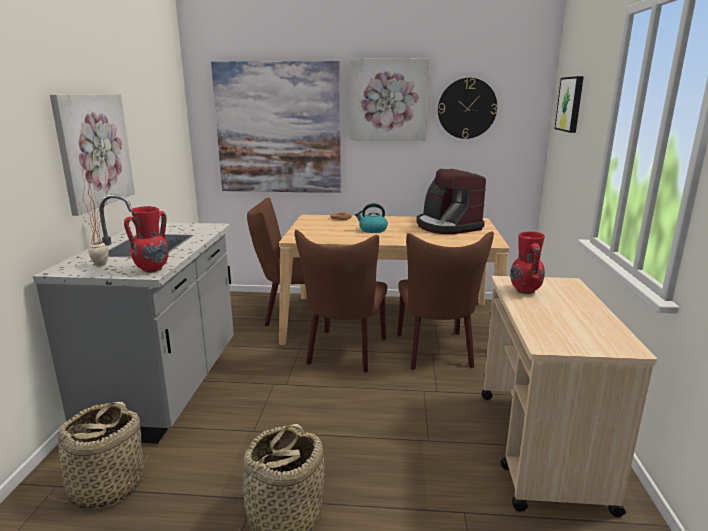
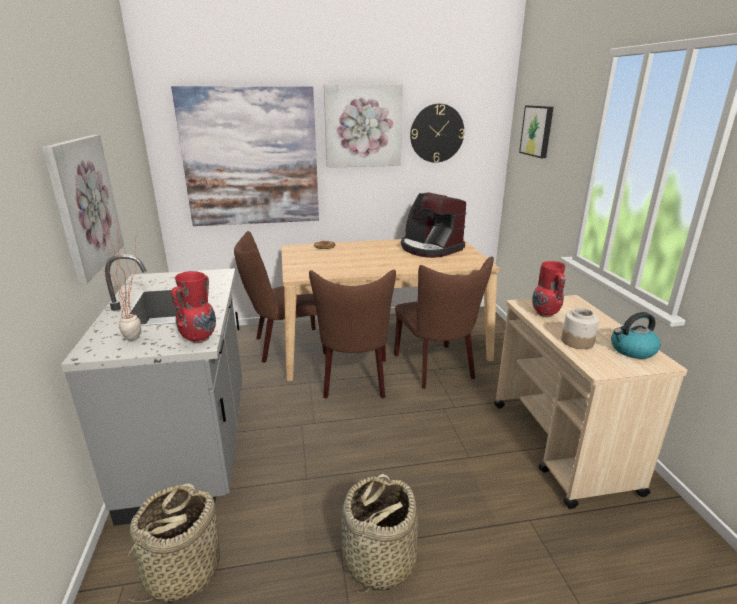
camera: 15 degrees left, 5 degrees up
kettle [355,203,388,233] -> kettle moved to [611,312,661,359]
none -> jar [561,308,599,349]

